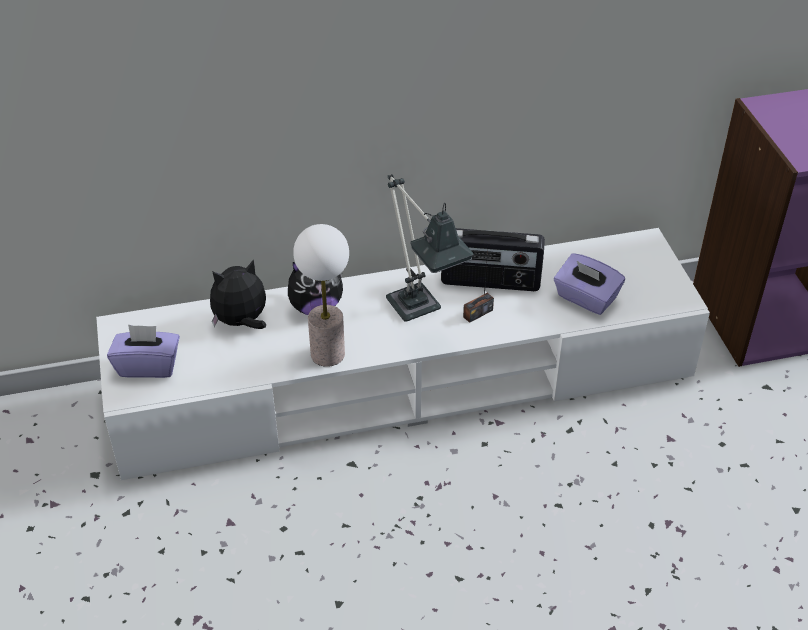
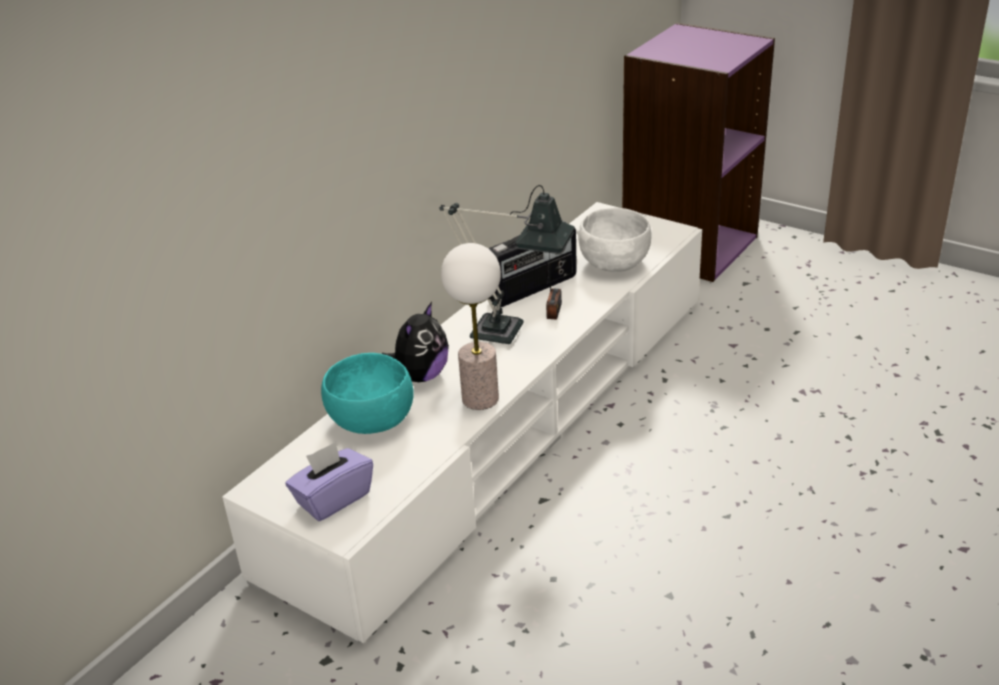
camera: 40 degrees left, 10 degrees down
plush toy [210,259,266,329] -> turquoise bowl [321,353,414,434]
purple tissue box [554,253,625,315] -> white bowl [576,208,652,272]

